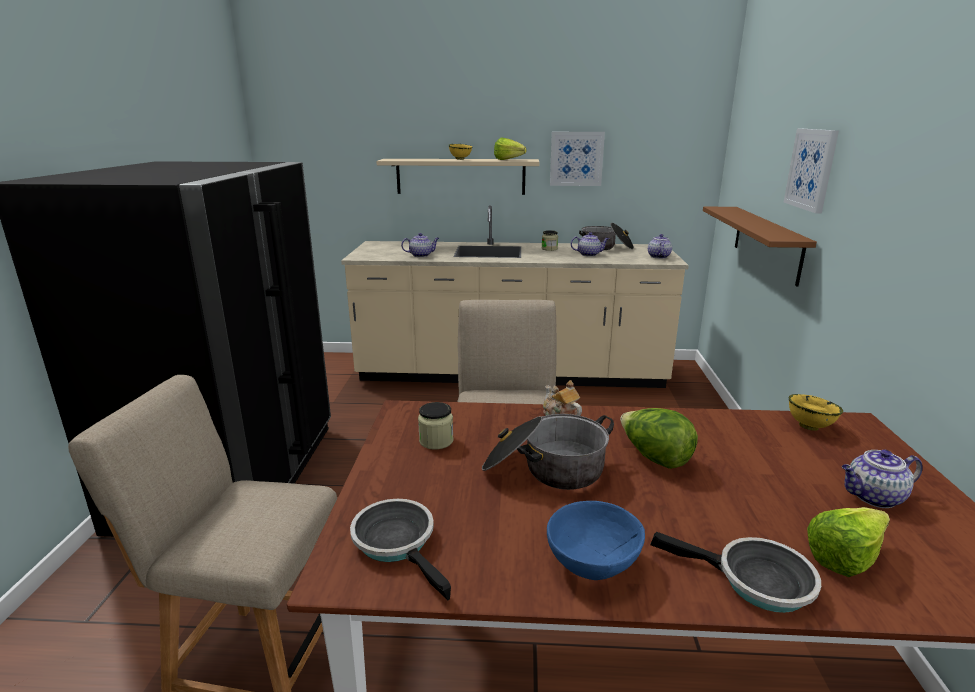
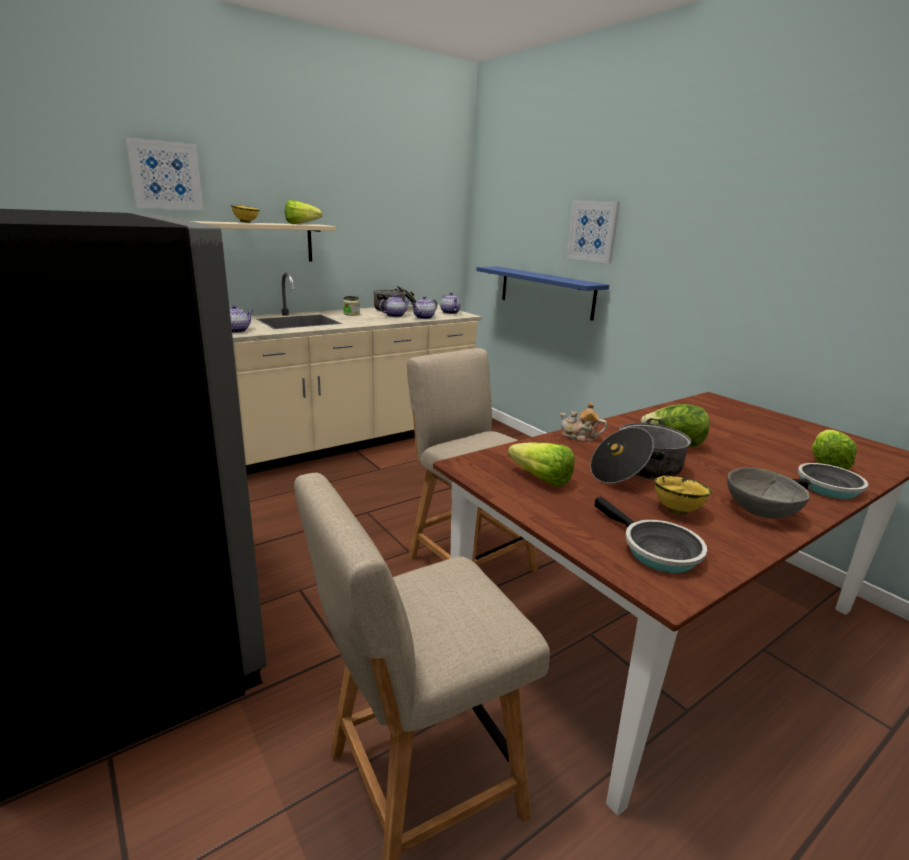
camera: 40 degrees left, 0 degrees up
frying pan [350,499,451,600] -> frying pan turned 135 degrees counterclockwise [595,497,707,573]
jar [418,402,453,450] -> lettuce [508,442,575,487]
blue bowl [547,501,645,580] -> grey bowl [727,467,810,518]
picture [550,132,605,186] -> picture moved to [125,137,203,210]
brown shelf [703,207,817,287] -> blue shelf [476,267,609,321]
yellow bowl [789,394,843,431] -> yellow bowl moved to [654,476,712,515]
teapot [842,450,923,508] -> teapot moved to [411,296,437,319]

